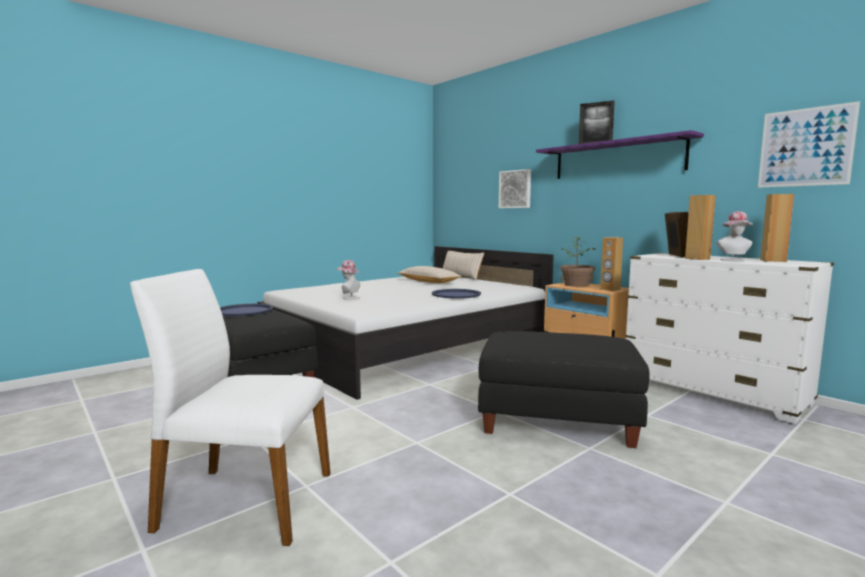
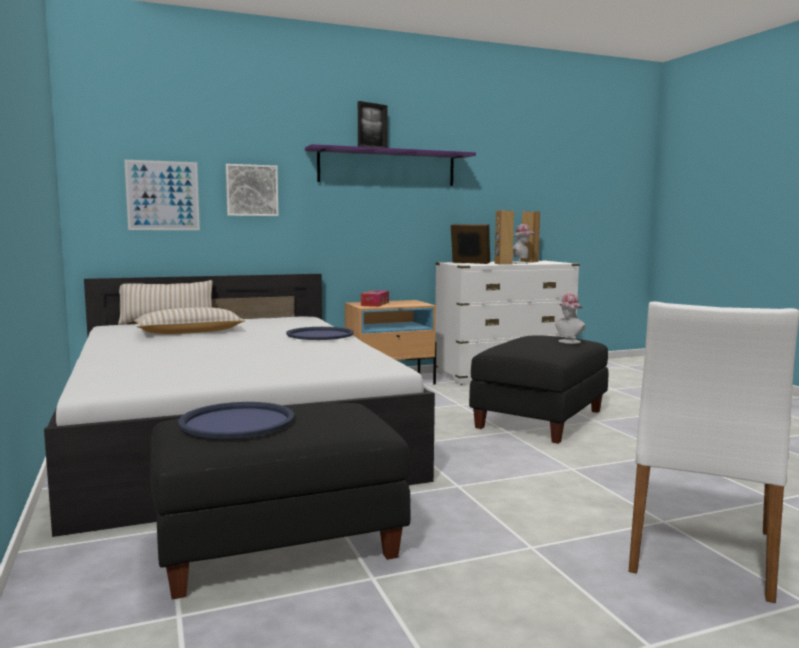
camera: 70 degrees left, 0 degrees up
hat [337,260,360,300] -> hat moved to [555,293,586,344]
potted plant [561,236,595,287] -> tissue box [361,290,389,307]
brown speaker [600,237,623,291] -> none
picture [758,101,860,188] -> picture moved to [124,160,200,230]

